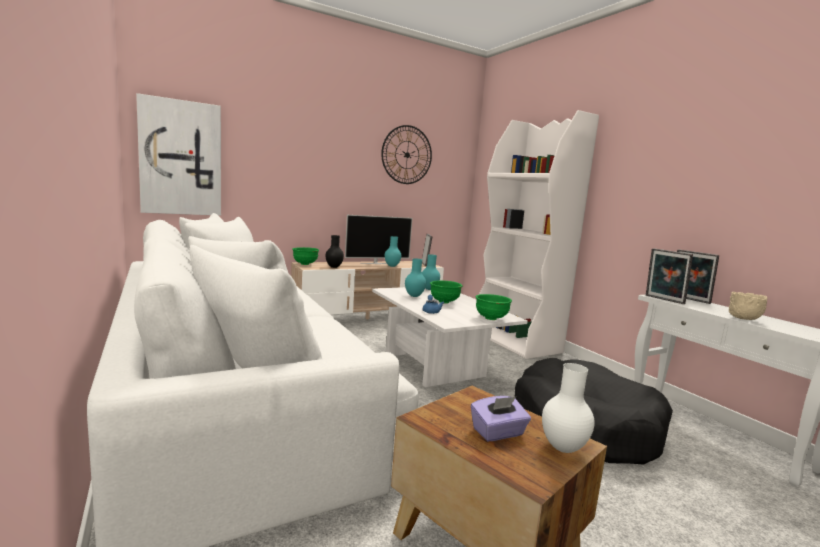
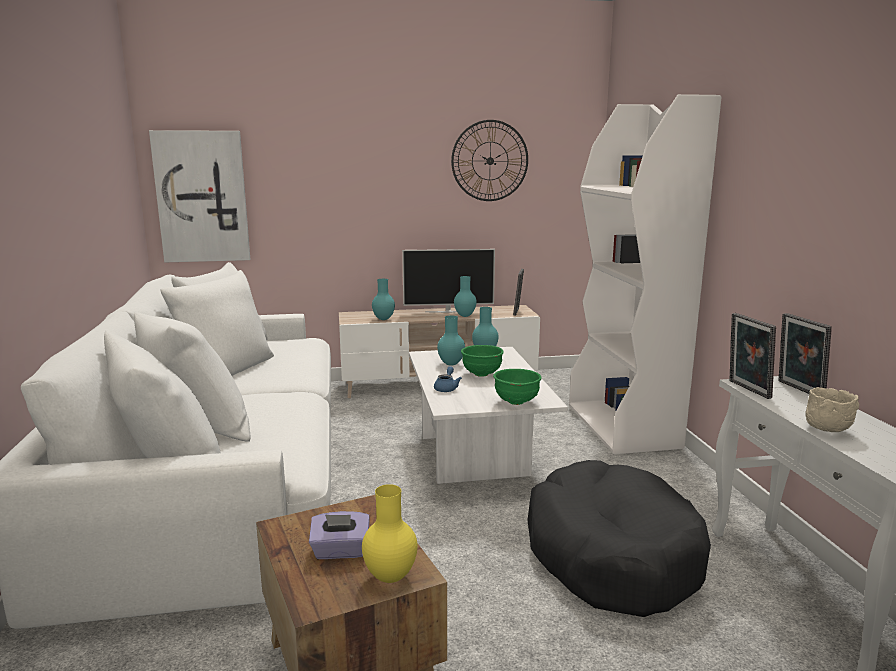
camera: 20 degrees right, 5 degrees up
green bowl [292,247,319,265] -> none
black vase [326,235,344,268] -> turquoise vase [372,279,395,320]
white vase [542,363,595,453] -> yellow vase [362,484,418,583]

